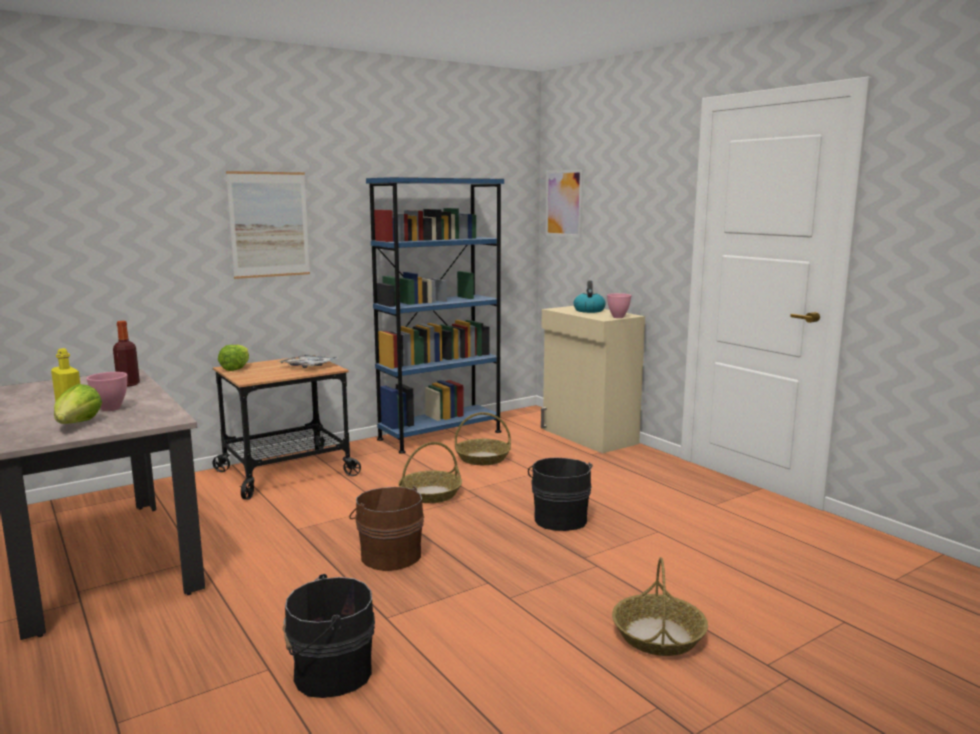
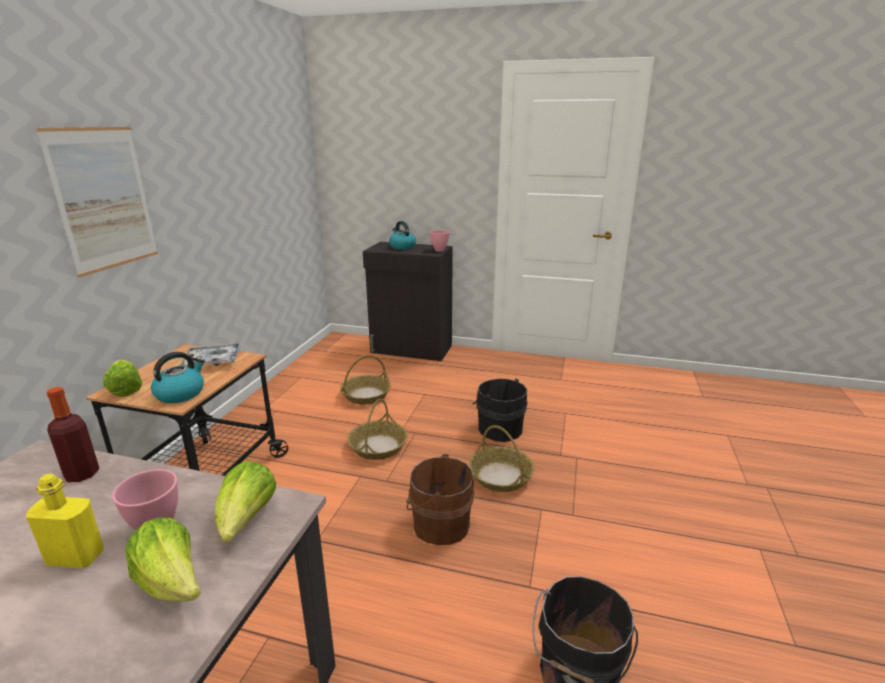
camera: 40 degrees left, 10 degrees up
blue bookcase [366,177,504,454] -> none
beige cabinet [541,306,645,453] -> black cabinet [363,242,453,361]
picture [546,169,583,238] -> none
basket [612,557,708,656] -> basket moved to [469,425,534,492]
none -> kettle [151,352,205,403]
none -> lettuce [215,461,276,542]

